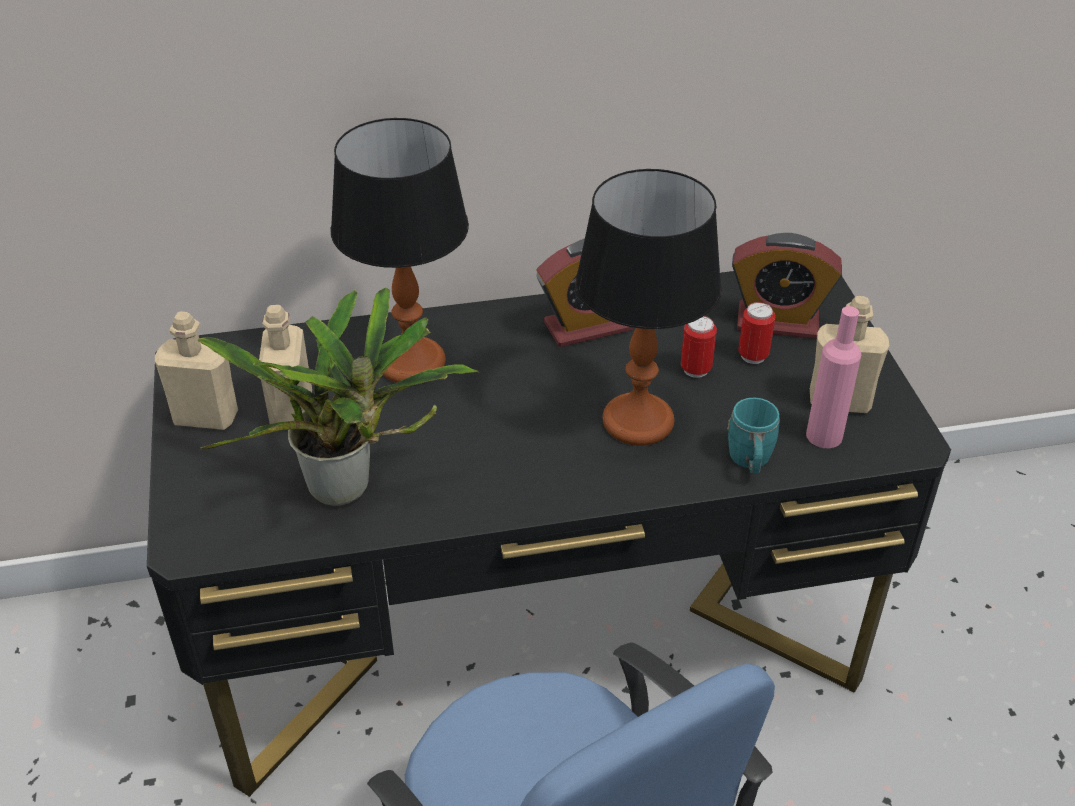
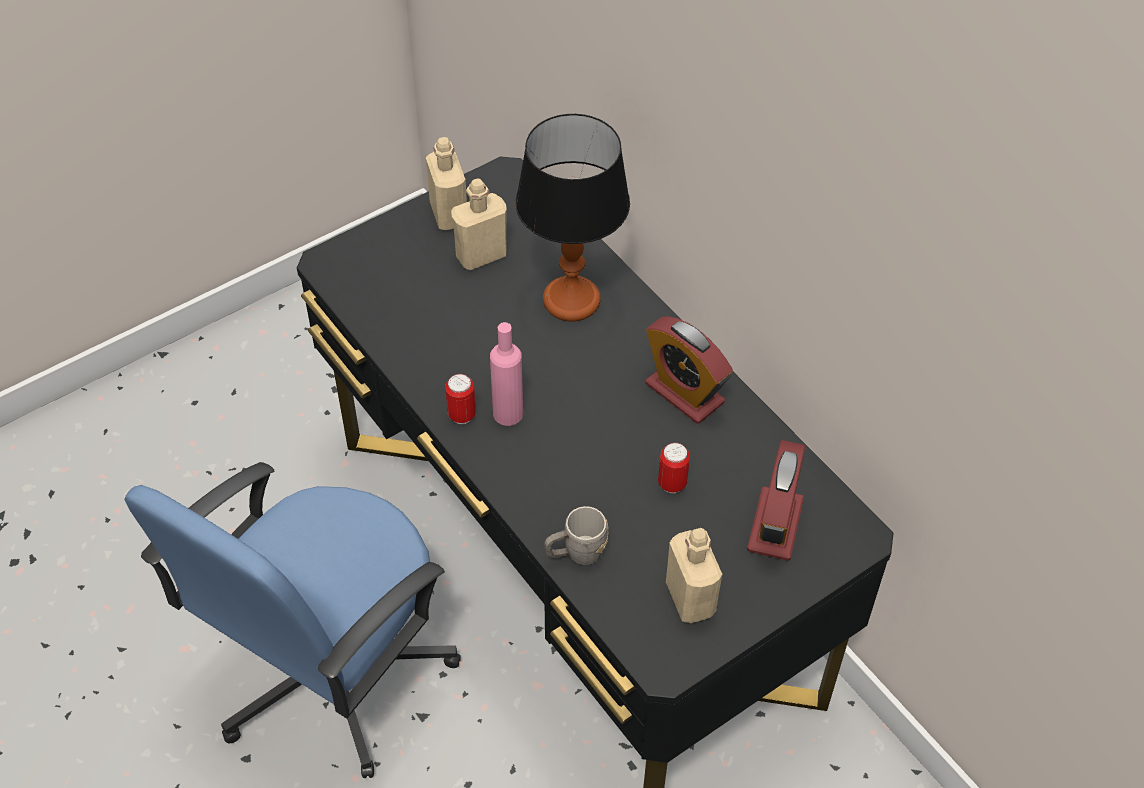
camera: 65 degrees right, 10 degrees up
potted plant [198,287,480,506] -> none
table lamp [576,169,722,446] -> none
turquoise mug [727,397,780,474] -> grey mug [544,506,609,566]
alarm clock [732,233,842,339] -> alarm clock turned 150 degrees counterclockwise [747,440,806,561]
can [738,302,775,364] -> can moved to [445,374,476,424]
pink bottle [806,306,861,448] -> pink bottle moved to [490,322,523,426]

